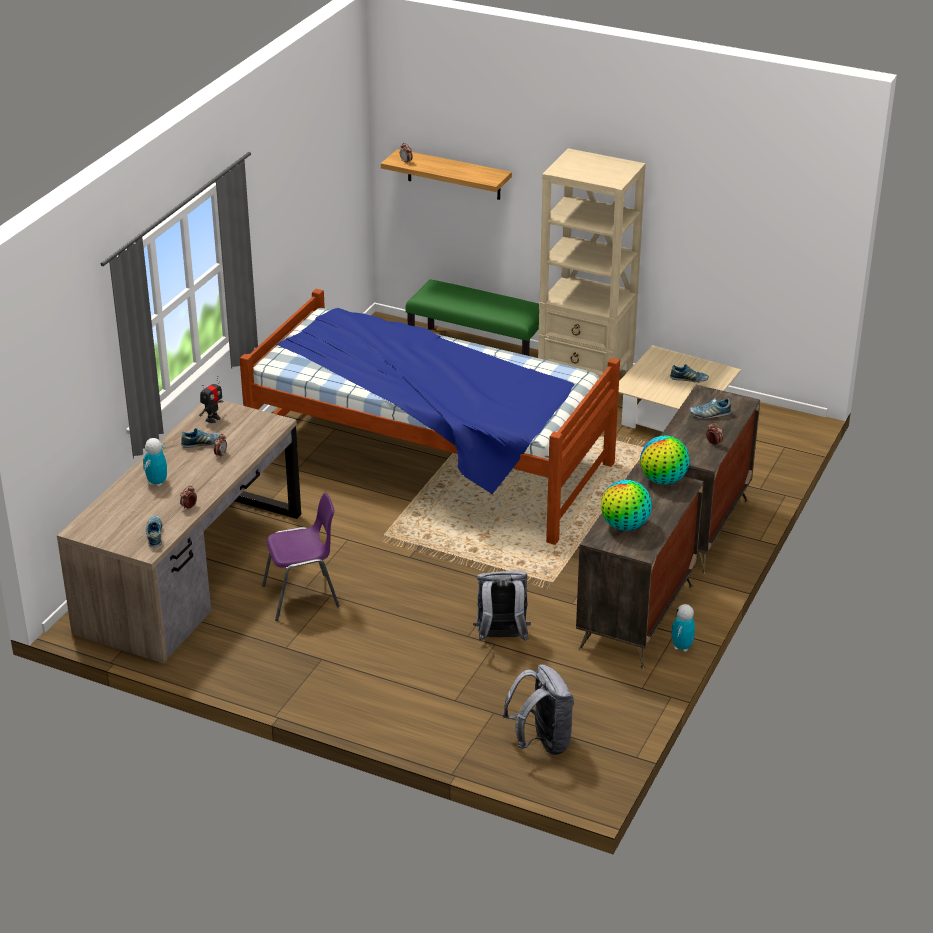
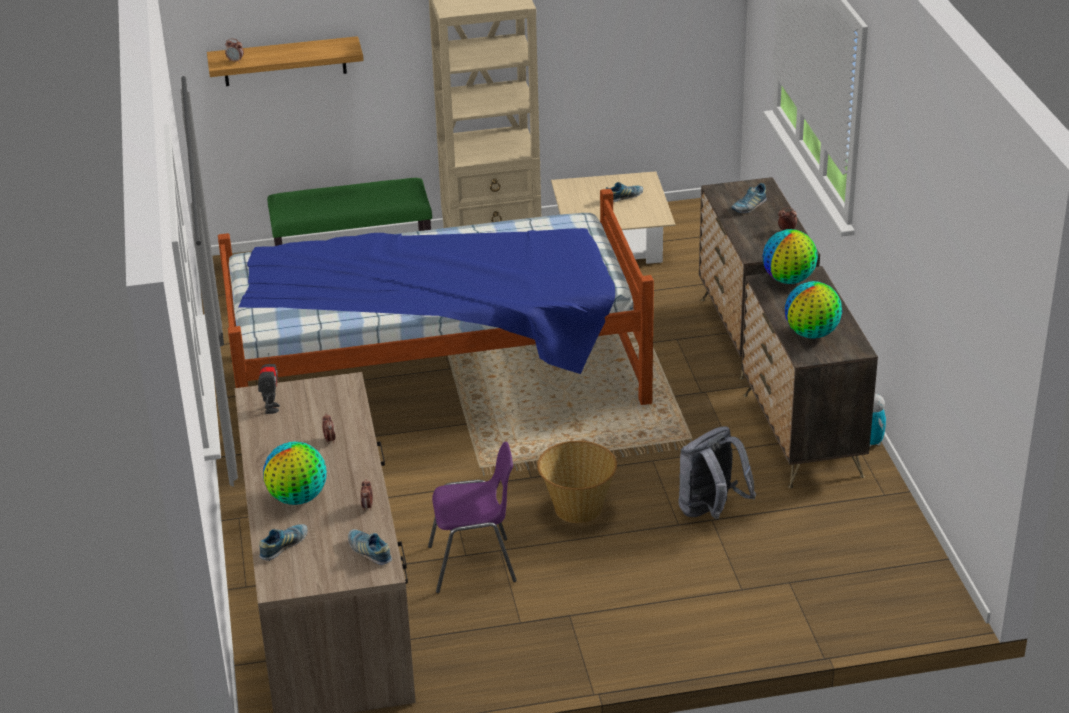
camera: 35 degrees left, 0 degrees up
toy robot [143,438,167,487] -> globe [263,442,327,505]
shoe [181,428,220,448] -> shoe moved to [259,524,308,561]
purple chair [262,493,340,621] -> purple chair turned 45 degrees clockwise [428,442,517,593]
grey backpack [503,664,574,755] -> none
none -> basket [537,441,617,523]

